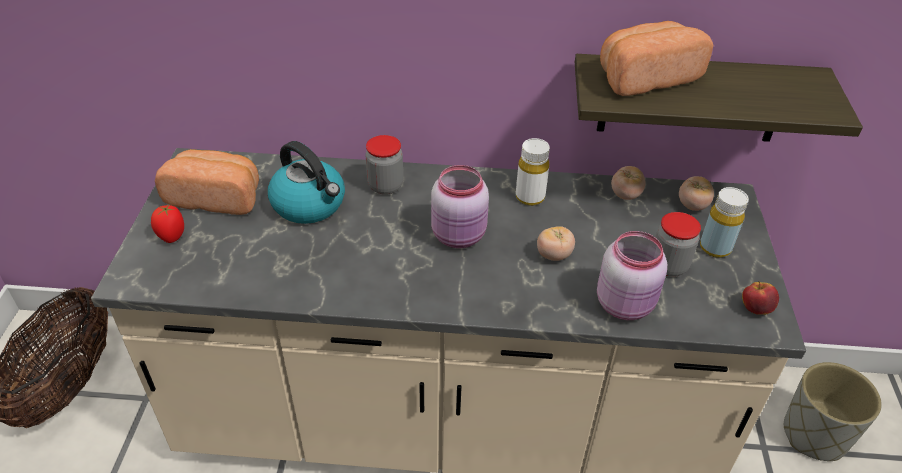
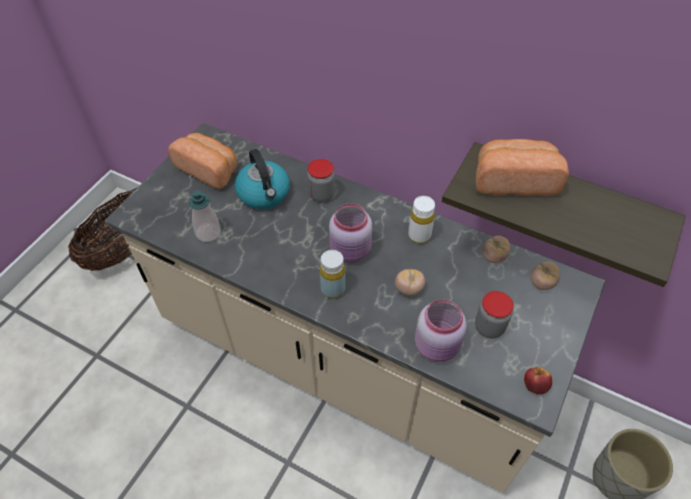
camera: 25 degrees right, 10 degrees up
tomato [151,204,184,243] -> none
yellow bottle [700,187,749,258] -> yellow bottle moved to [320,250,345,299]
none -> soap dispenser [189,190,221,242]

